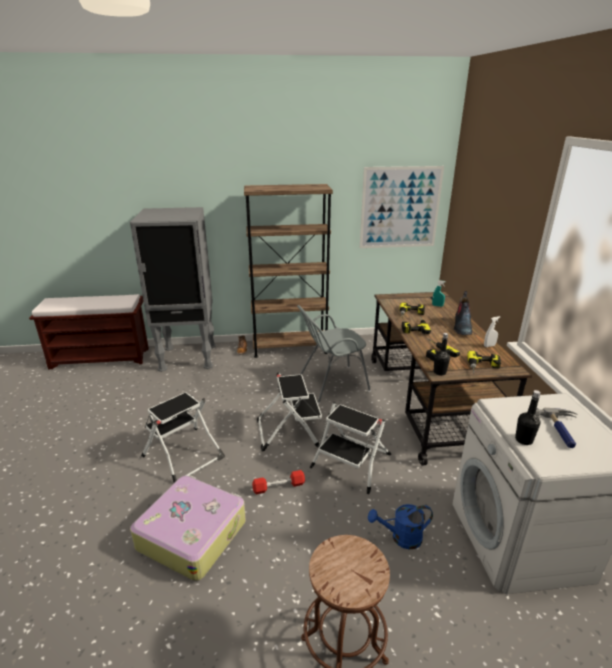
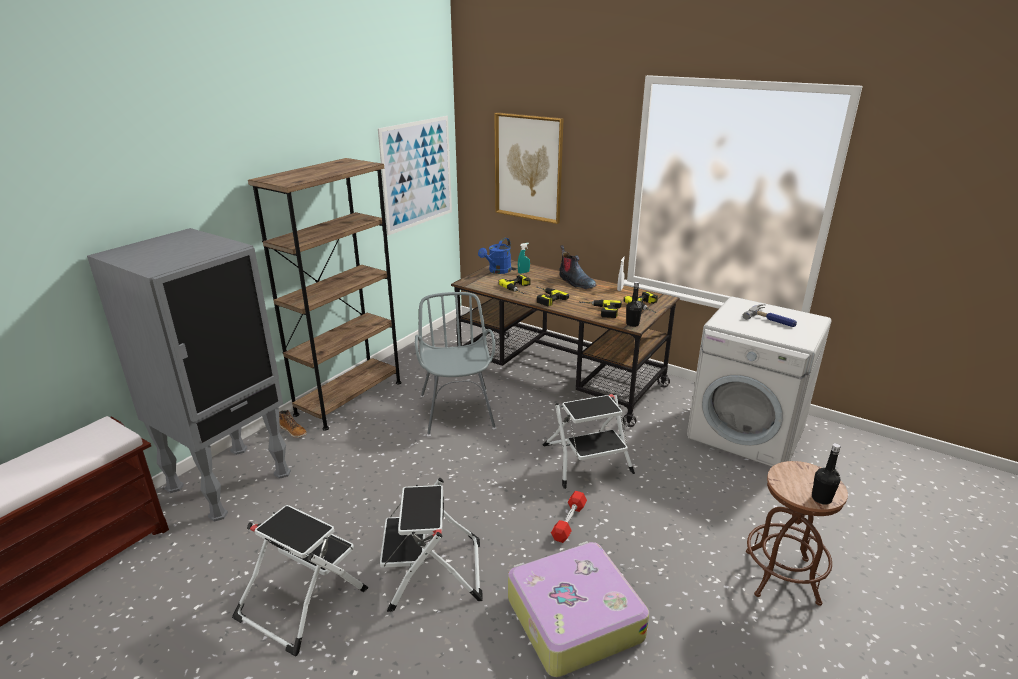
camera: 50 degrees left, 0 degrees up
step ladder [257,372,322,451] -> step ladder moved to [232,505,369,656]
grey chair [297,305,371,404] -> grey chair turned 150 degrees clockwise [415,292,497,437]
blue watering can [368,504,433,549] -> blue watering can moved to [478,238,511,274]
black bottle [515,390,541,445] -> black bottle moved to [812,443,841,505]
none -> picture [494,112,564,224]

